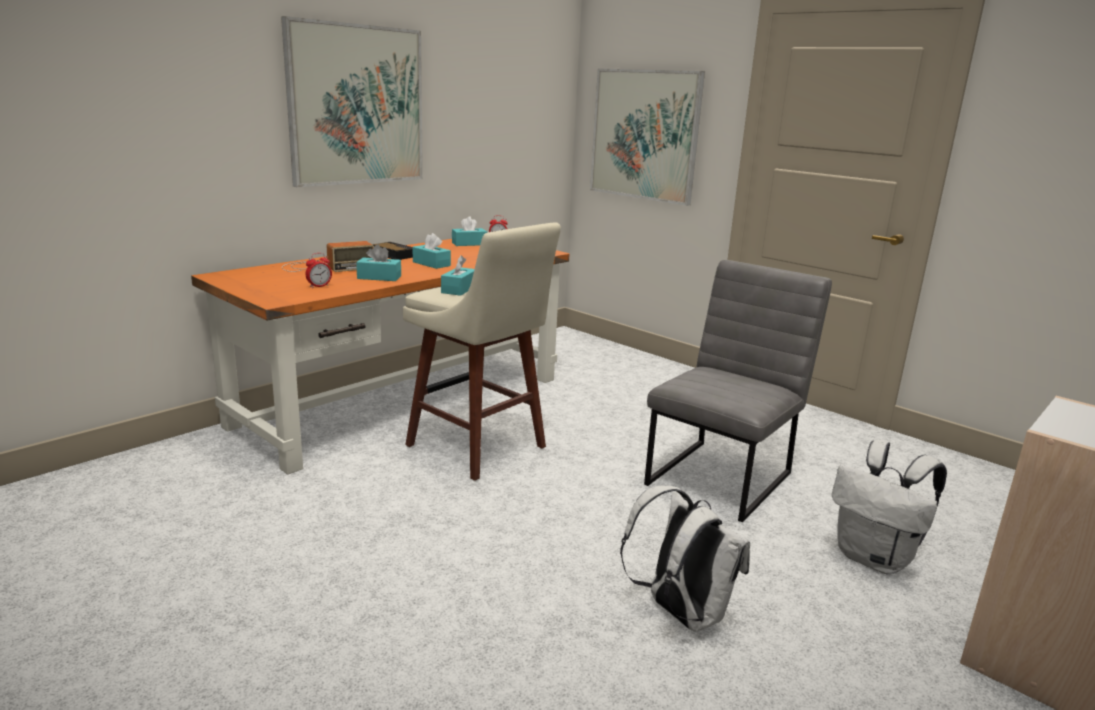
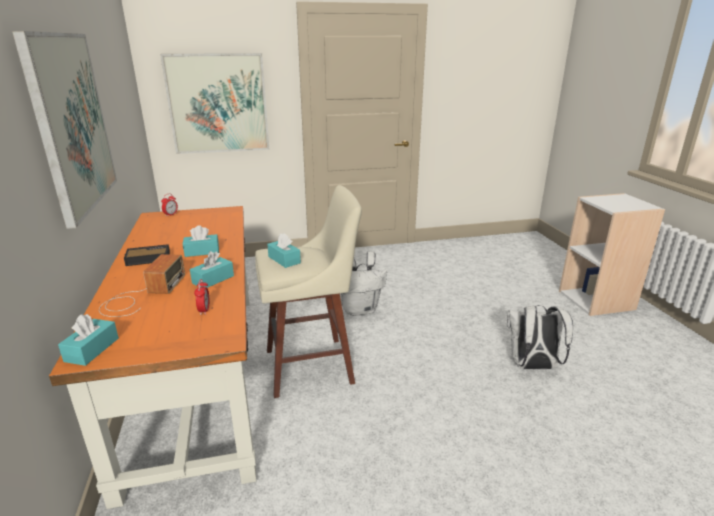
camera: 55 degrees left, 5 degrees up
turquoise tissue box [452,216,487,246] -> turquoise tissue box moved to [58,314,119,366]
grey chair [644,260,832,522] -> none
white backpack [832,440,947,575] -> white backpack moved to [341,251,387,316]

